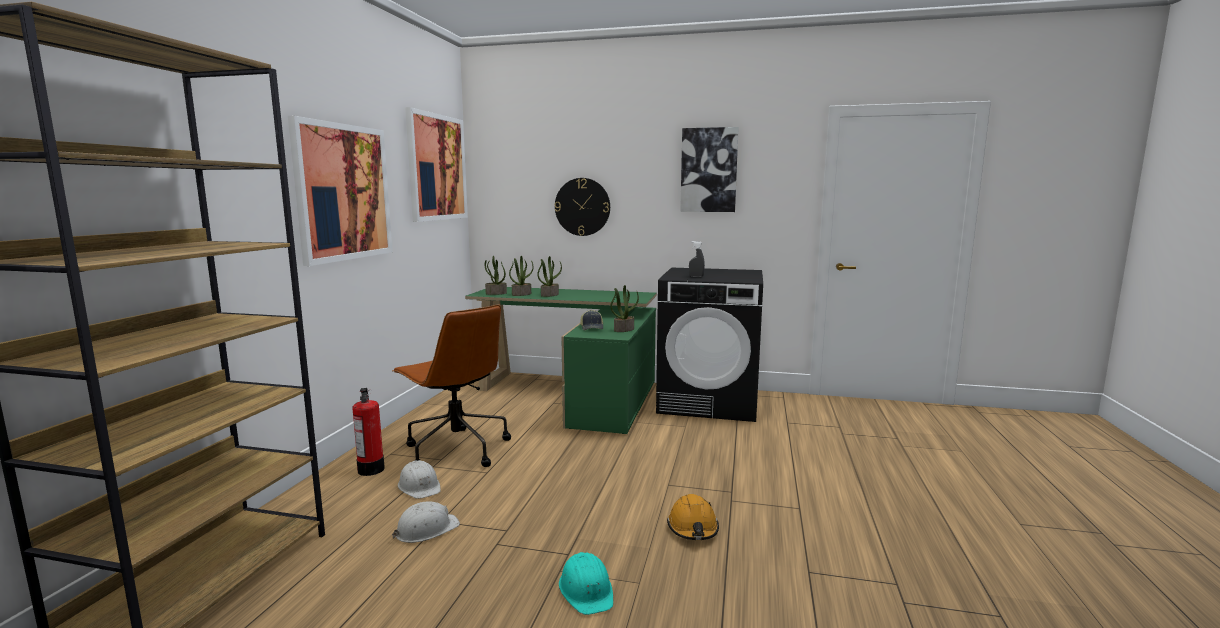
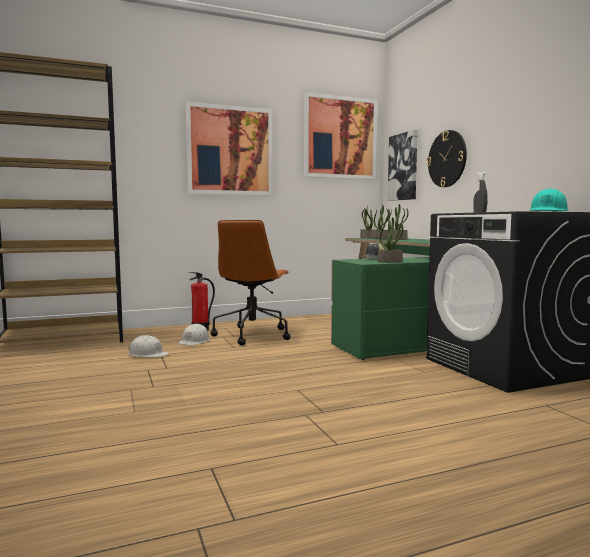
camera: 55 degrees right, 5 degrees down
turquoise hard hat [559,552,613,615] -> turquoise hard hat moved to [529,189,569,212]
orange hard hat [667,494,719,540] -> none
picture [680,127,739,212] -> picture moved to [388,130,418,201]

